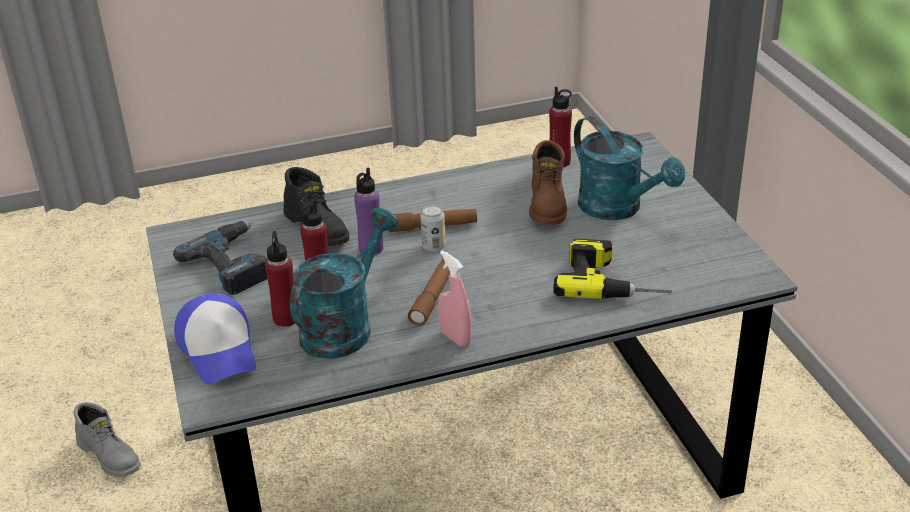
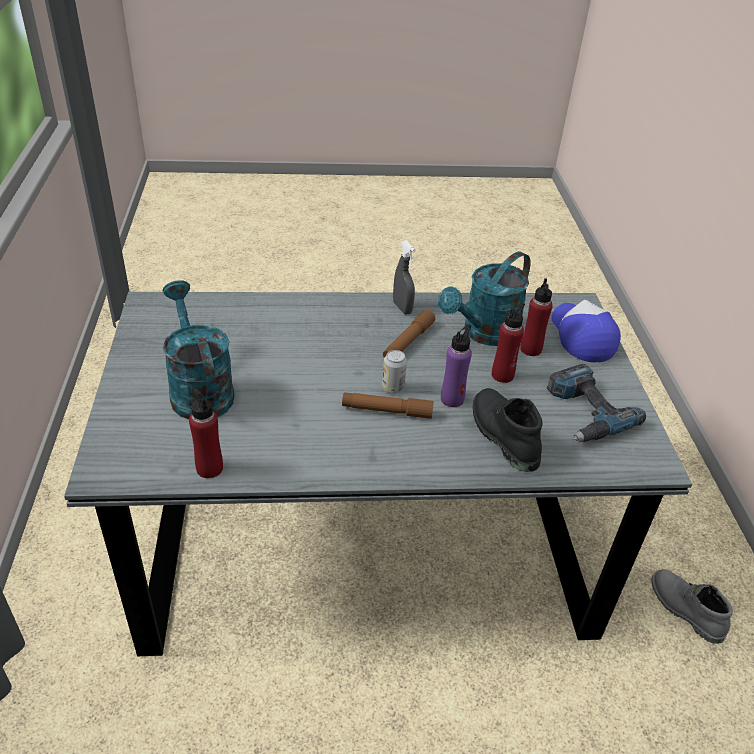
camera: 170 degrees left, 5 degrees up
pink spray bottle [438,250,472,347] -> grey spray bottle [393,240,415,315]
brown boot [529,140,567,225] -> none
power drill [553,239,672,299] -> none

